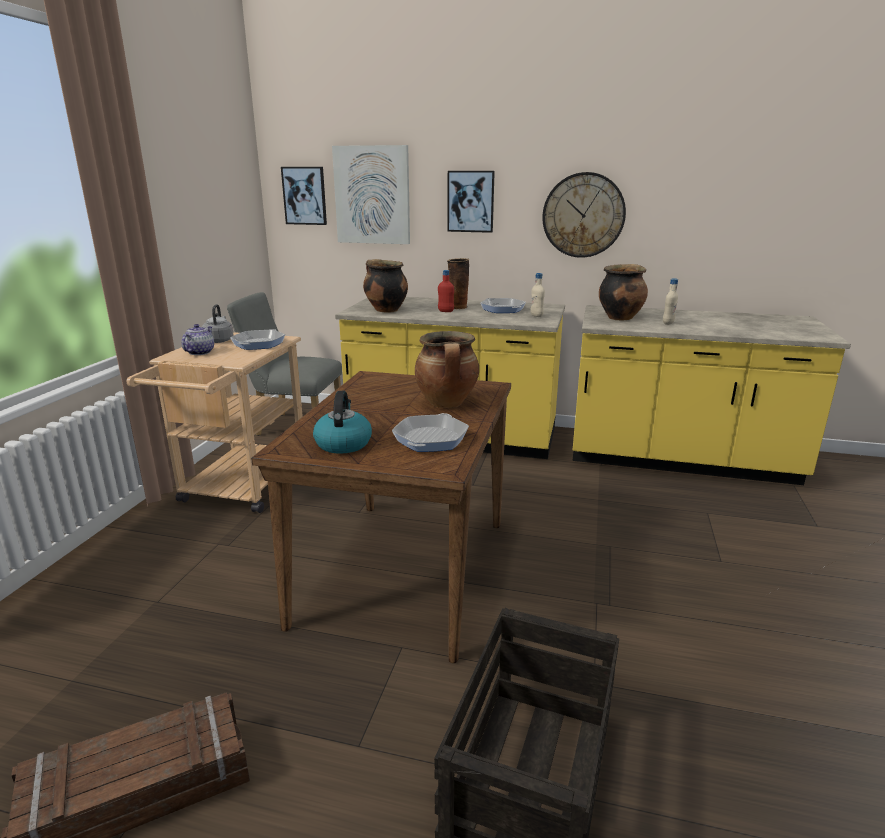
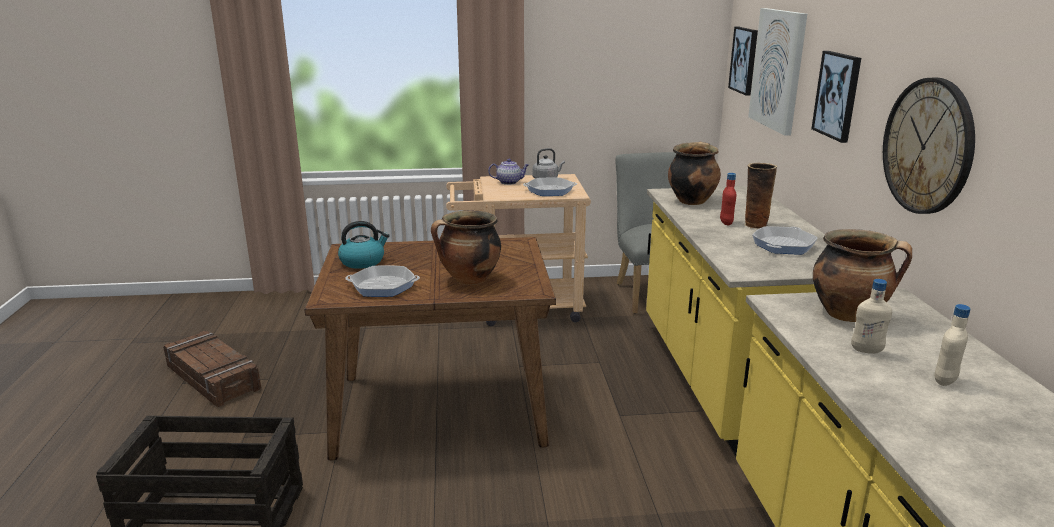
camera: 70 degrees right, 0 degrees up
beige bottle [531,273,545,317] -> beige bottle moved to [935,304,971,386]

